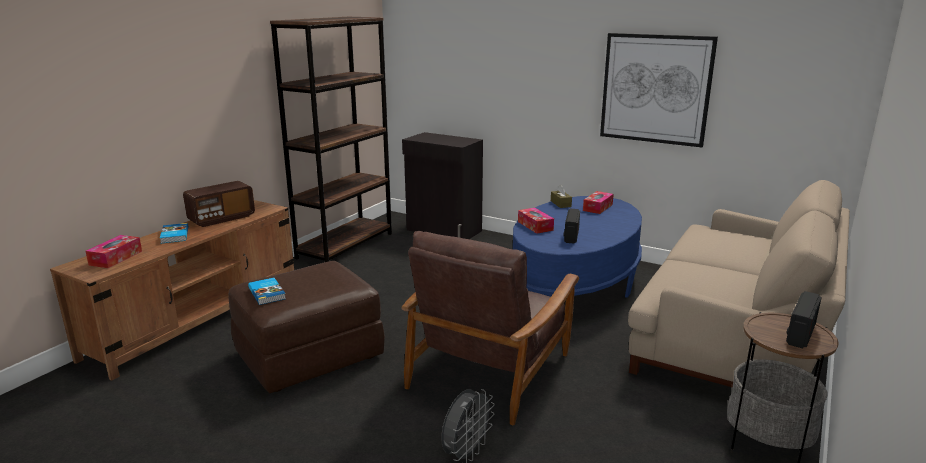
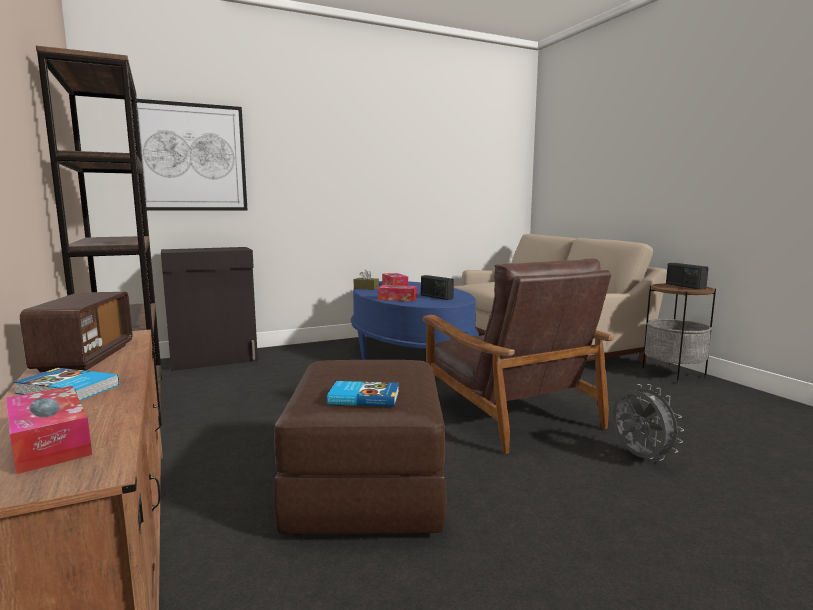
camera: 55 degrees left, 10 degrees down
picture [600,33,718,147] -> picture moved to [131,99,247,211]

